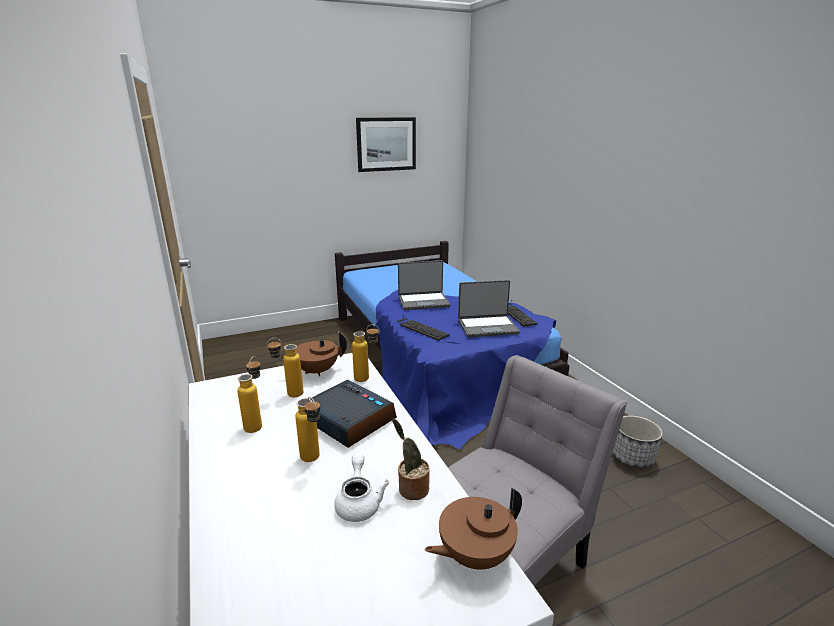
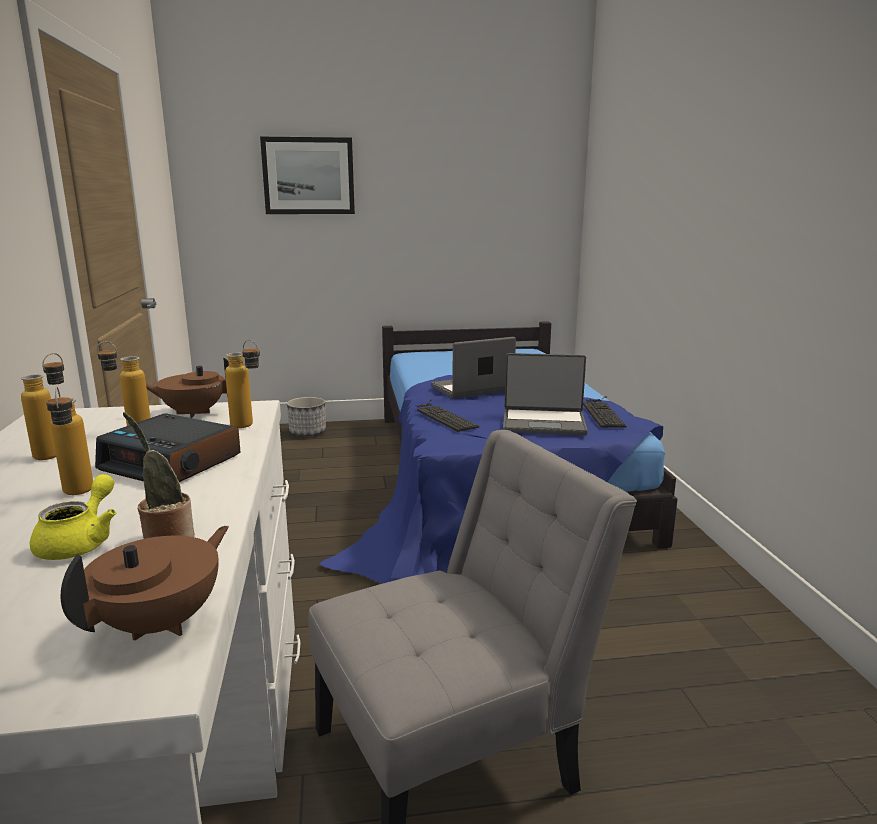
camera: 15 degrees right, 5 degrees down
alarm clock [310,379,397,448] -> alarm clock turned 150 degrees clockwise [95,414,240,482]
white teapot [334,452,389,522] -> yellow teapot [30,474,116,560]
picture [356,117,416,172] -> picture moved to [260,137,355,214]
laptop [398,260,450,310] -> laptop turned 150 degrees clockwise [431,337,516,398]
brown teapot [425,487,522,570] -> brown teapot turned 135 degrees clockwise [60,526,229,641]
planter [613,415,663,468] -> planter moved to [287,397,326,436]

